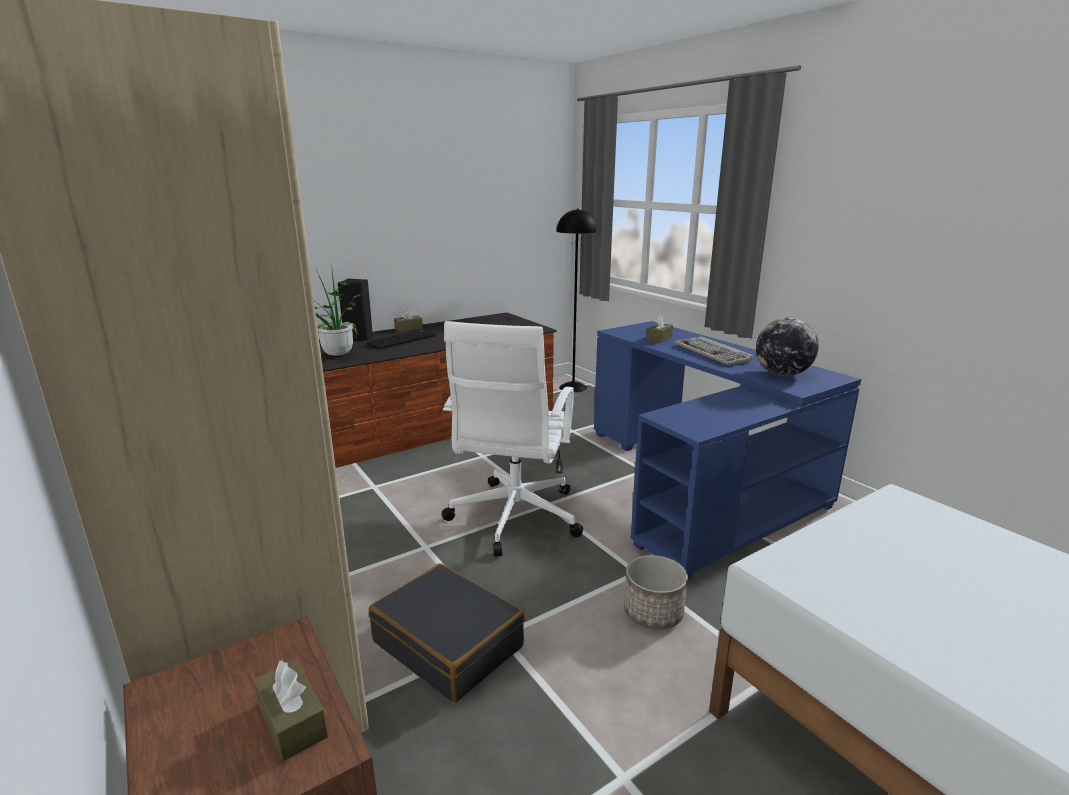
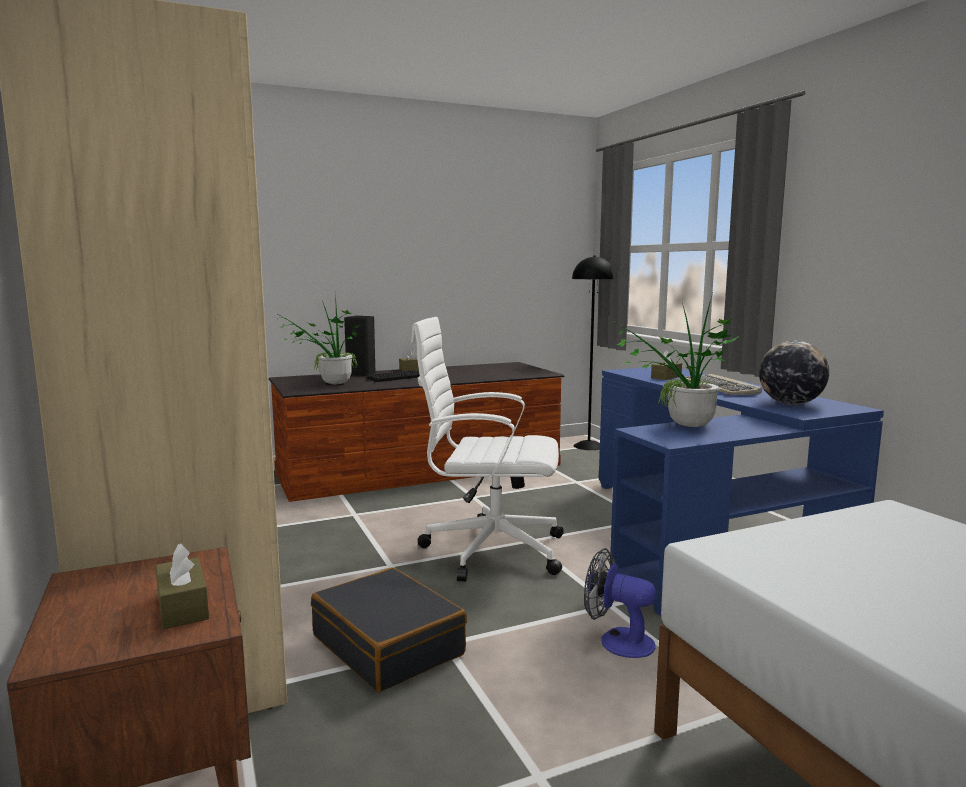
camera: 10 degrees right, 10 degrees down
white office chair [442,321,583,557] -> white office chair turned 75 degrees clockwise [411,317,564,582]
planter [624,555,688,630] -> fan [584,548,656,658]
none -> potted plant [615,293,739,427]

